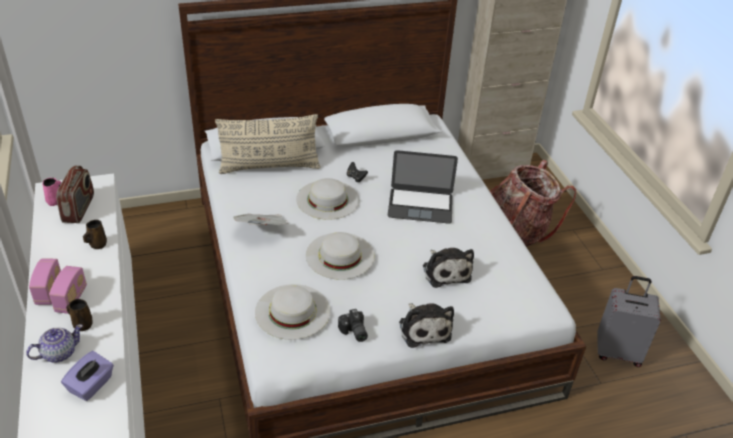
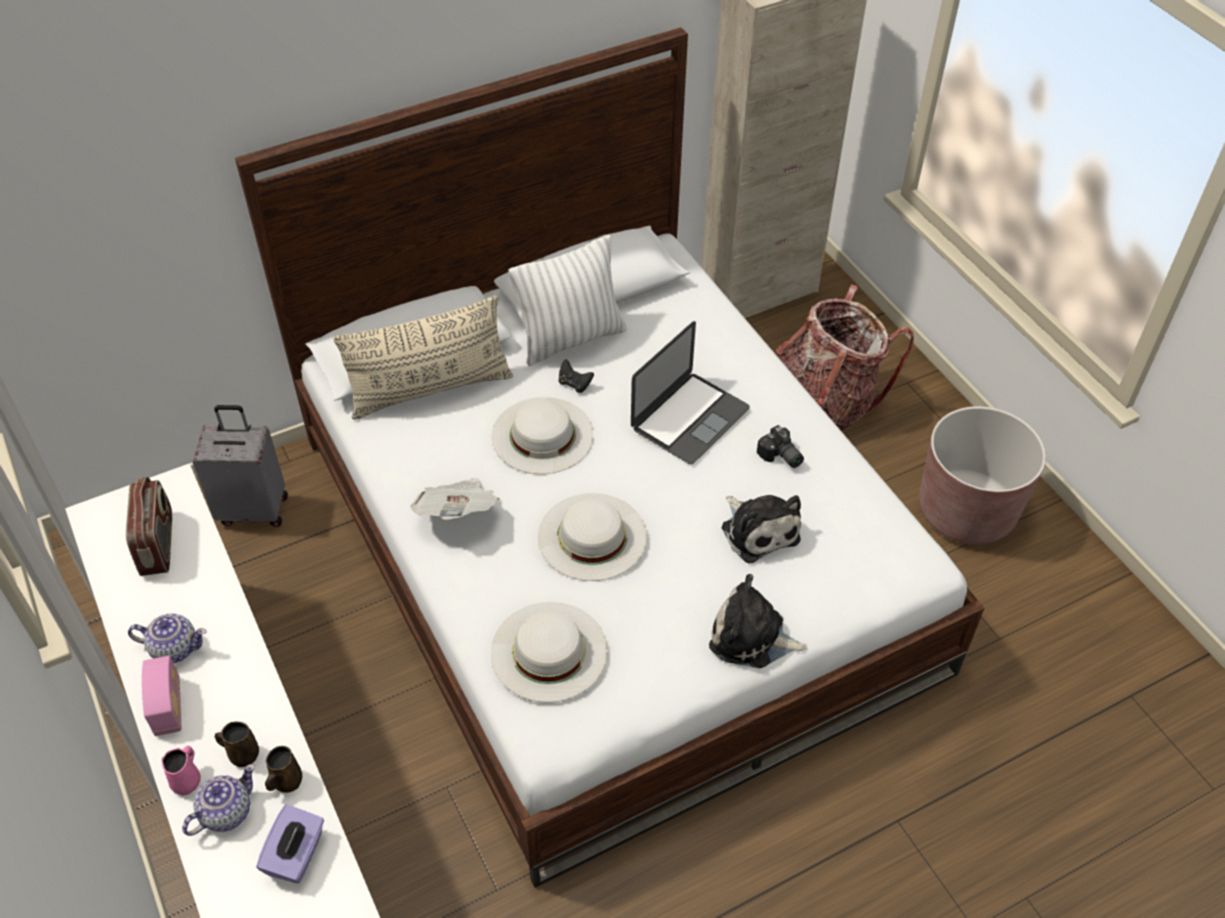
camera: 10 degrees left, 10 degrees up
pink mug [43,178,61,206] -> pink mug moved to [161,746,201,795]
radio [49,266,87,314] -> none
brown mug [83,220,107,249] -> brown mug moved to [265,746,302,793]
camera [338,309,368,342] -> camera moved to [757,425,804,468]
laptop [388,150,458,224] -> laptop turned 45 degrees counterclockwise [631,321,750,464]
plush toy [399,303,454,348] -> plush toy turned 135 degrees clockwise [709,574,807,668]
grey suitcase [597,276,661,367] -> grey suitcase moved to [193,405,288,527]
none -> teapot [128,613,207,663]
none -> white pillow [508,235,627,366]
none -> brown planter [919,406,1046,544]

